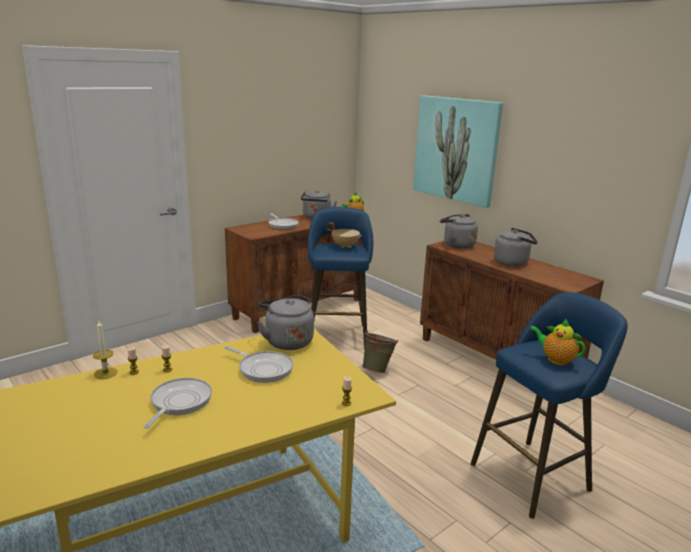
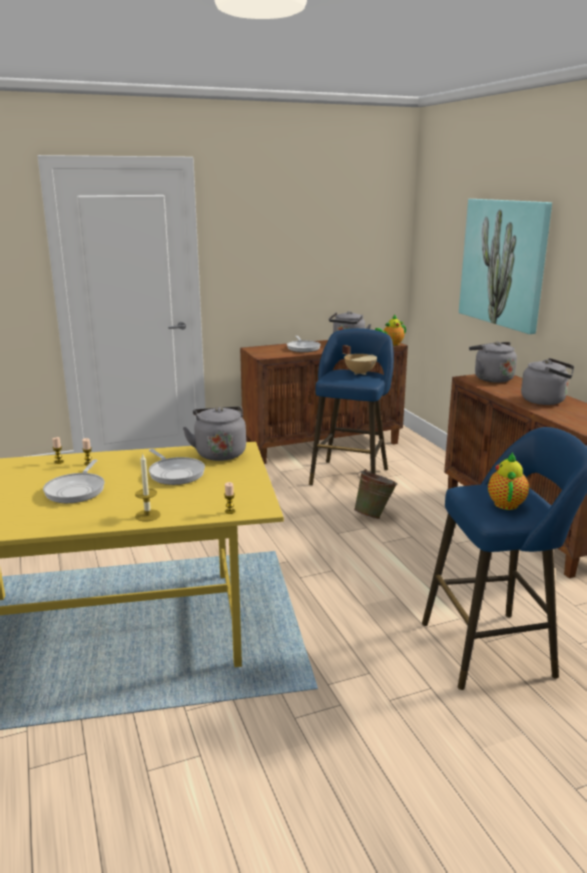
camera: 20 degrees right, 0 degrees up
candle [93,321,117,379] -> candle moved to [135,454,161,521]
frying pan [143,378,212,428] -> frying pan turned 150 degrees clockwise [43,459,105,503]
teapot [529,319,586,365] -> teapot turned 45 degrees clockwise [488,452,529,510]

